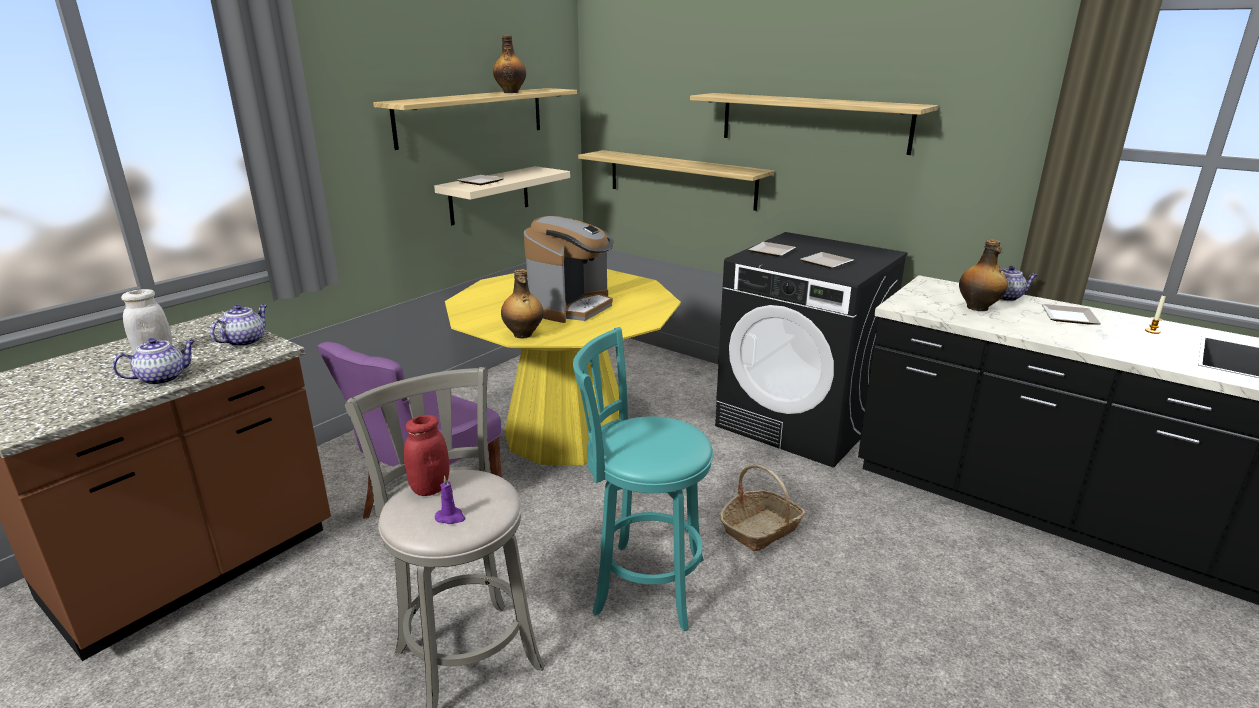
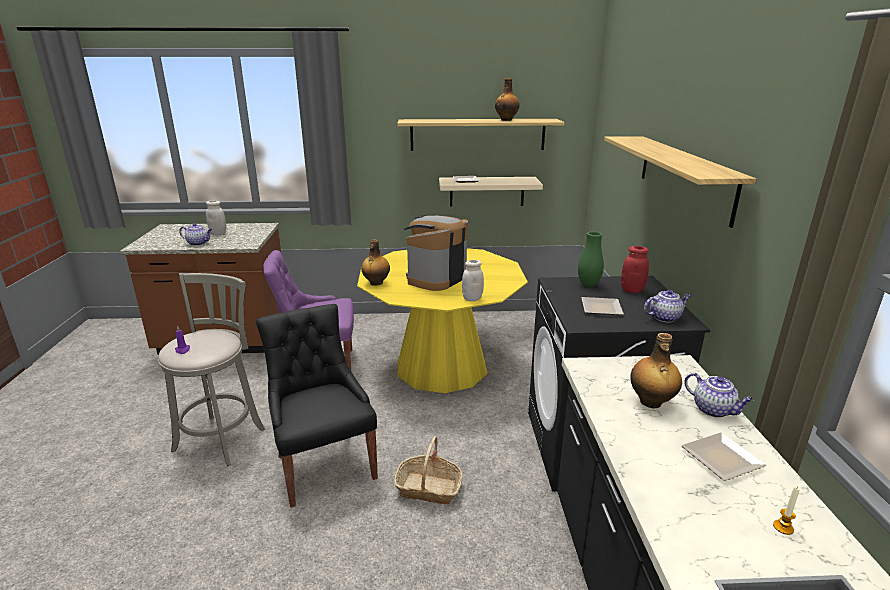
camera: 50 degrees right, 0 degrees up
teapot [210,304,267,347] -> teapot moved to [644,290,691,322]
red jar [404,415,450,496] -> red jar moved to [621,246,649,293]
coffee machine [524,216,614,323] -> coffee machine turned 135 degrees clockwise [404,215,468,291]
turquoise stool [573,327,713,631] -> black chair [256,304,378,508]
shelf [578,150,774,211] -> none
plate [748,242,796,257] -> green vase [578,231,604,287]
none -> white jar [462,260,484,301]

